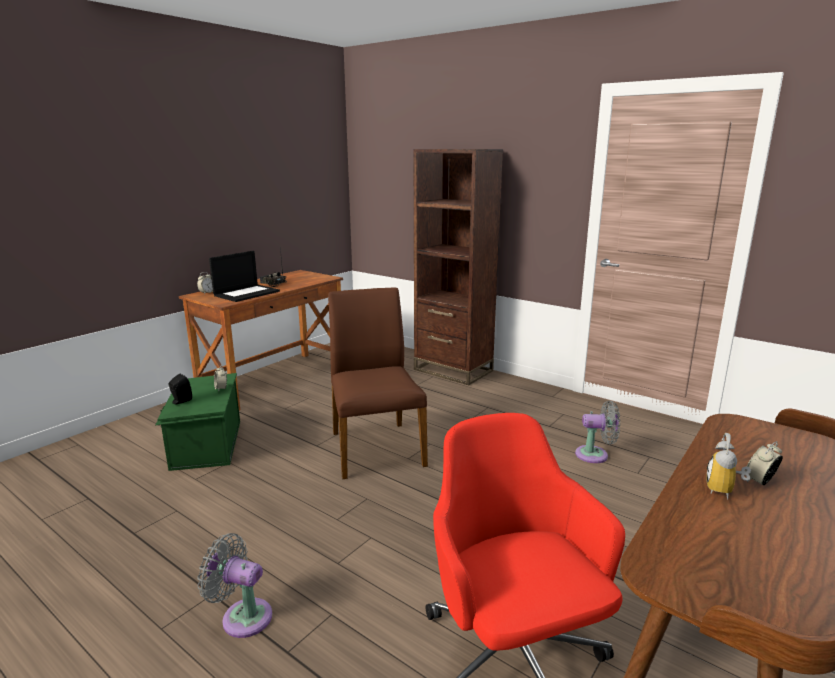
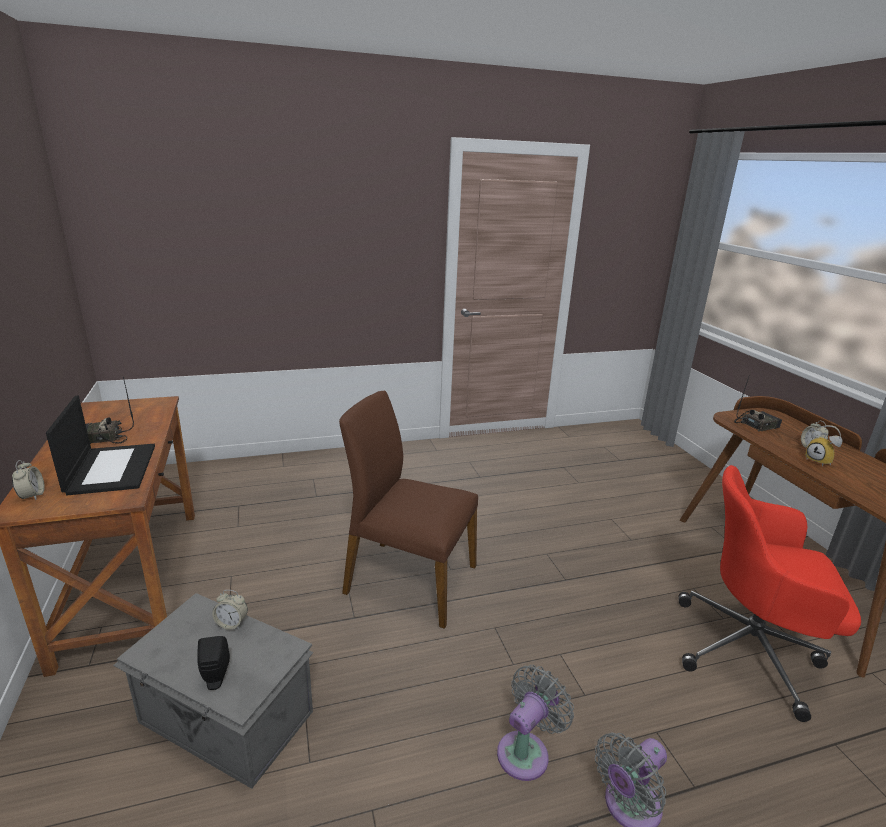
camera: 55 degrees left, 5 degrees up
green storage box [156,373,240,471] -> grey storage box [113,593,313,789]
brown bookcase [414,149,503,385] -> none
grey fan [575,401,620,463] -> grey fan moved to [497,665,574,781]
none -> radio [734,377,782,431]

